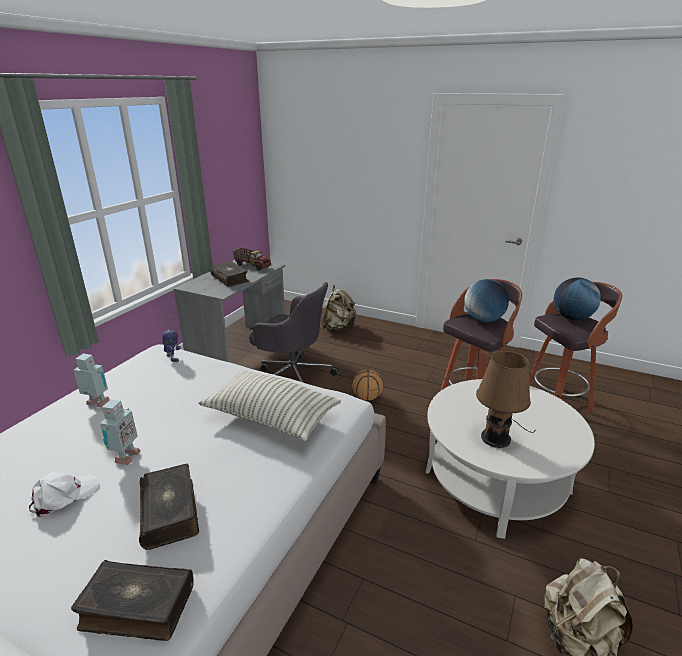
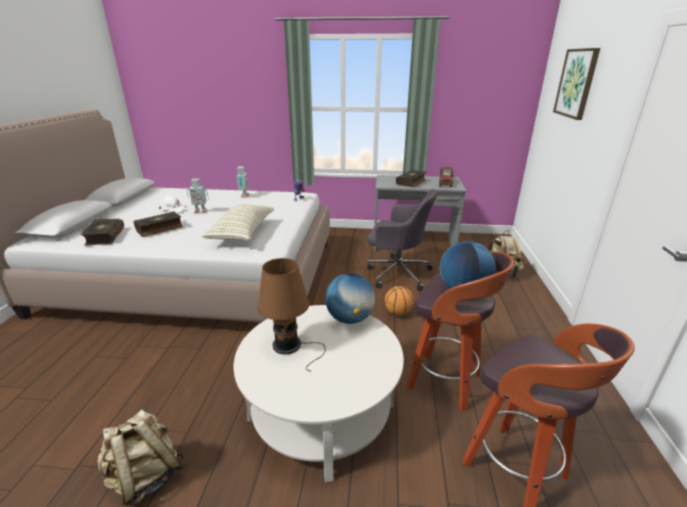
camera: 70 degrees right, 0 degrees up
grey office chair [249,282,338,382] -> grey office chair turned 75 degrees counterclockwise [367,189,437,291]
globe [554,278,601,320] -> globe moved to [325,273,375,324]
none -> picture [553,48,600,120]

